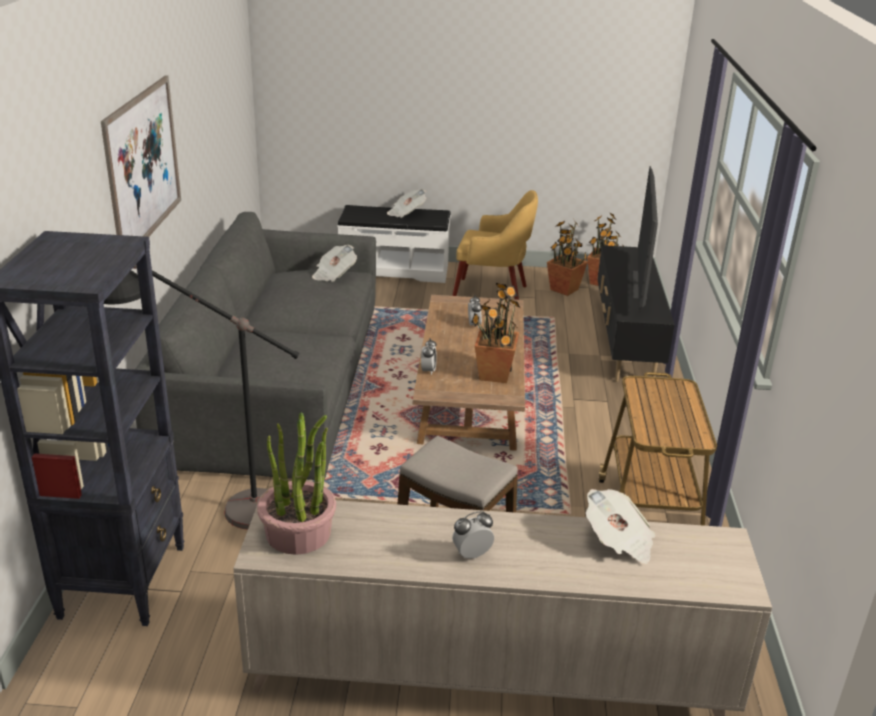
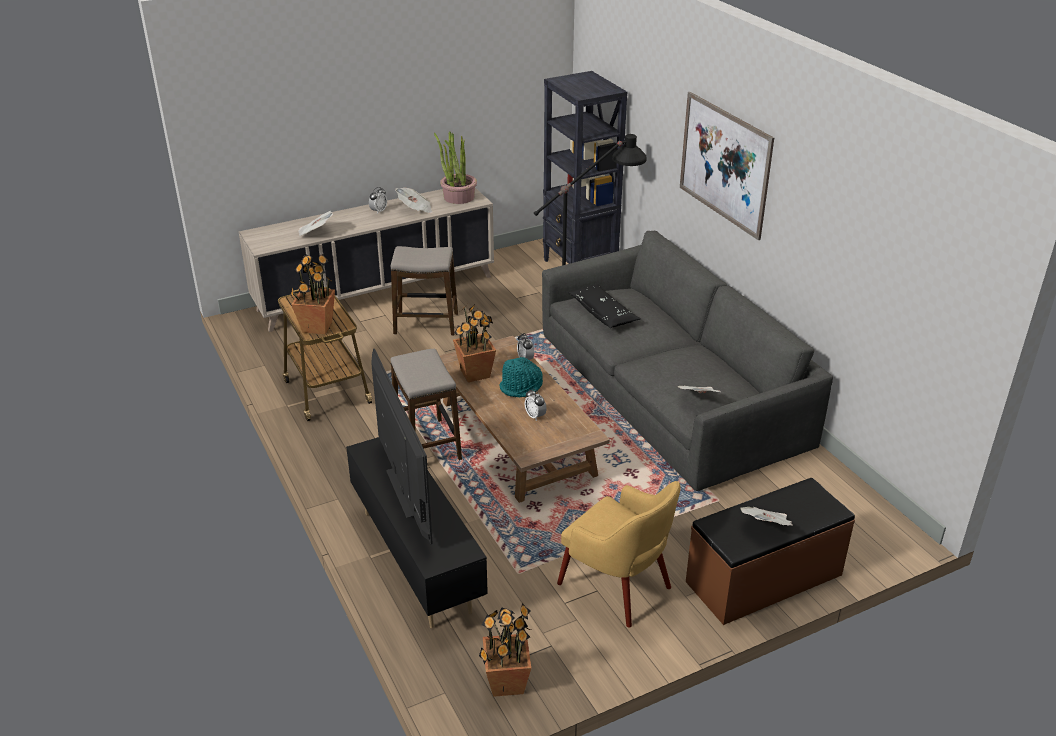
camera: 150 degrees right, 5 degrees up
white bench [337,205,451,283] -> brown bench [686,478,855,625]
yellow armchair [452,190,538,300] -> yellow armchair turned 120 degrees counterclockwise [557,481,680,628]
potted plant [547,220,588,296] -> potted plant moved to [290,254,335,334]
none -> stool [390,349,462,460]
none -> newspaper [395,188,432,213]
none -> turquoise hat [500,357,543,397]
none -> black pillow [568,284,641,328]

